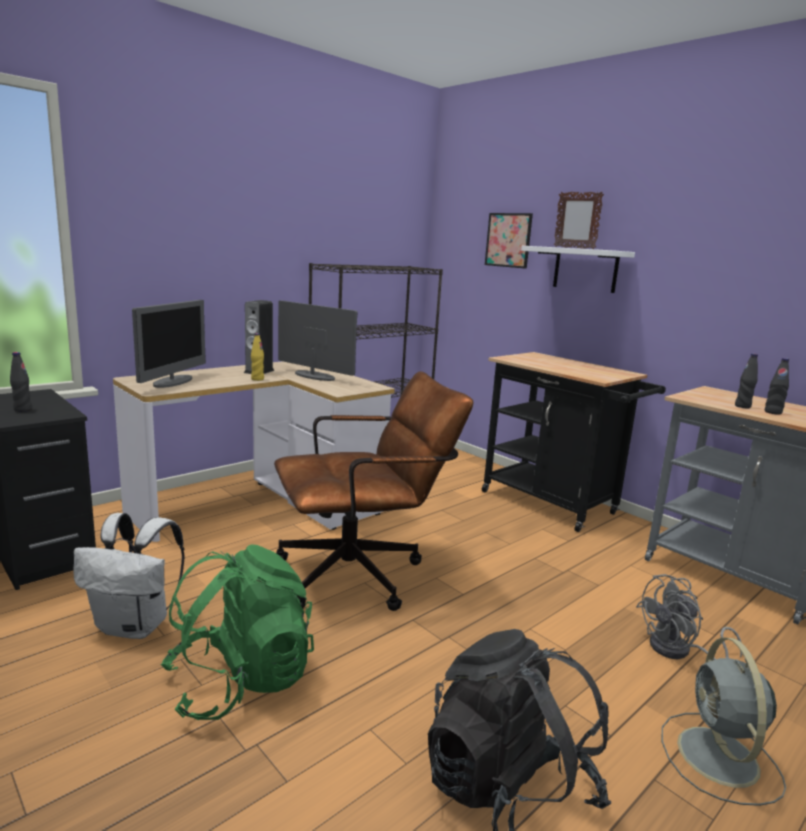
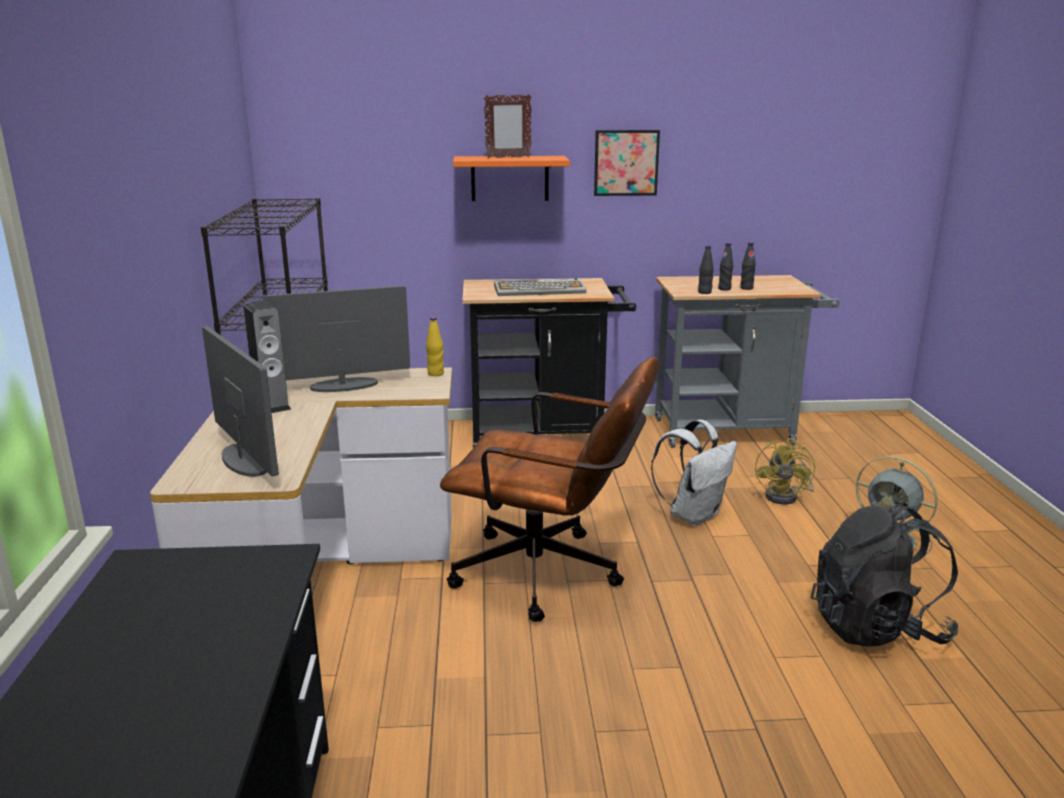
camera: 50 degrees left, 5 degrees up
black bottle [10,352,32,412] -> black bottle moved to [698,246,714,294]
white backpack [74,513,185,639] -> white backpack moved to [651,419,737,526]
green backpack [160,544,314,720] -> none
yellow bottle [251,333,264,381] -> yellow bottle moved to [426,317,444,376]
brown office chair [274,371,474,611] -> brown office chair turned 90 degrees clockwise [440,357,659,622]
picture [485,213,533,269] -> picture moved to [594,130,660,196]
white shelf [521,246,635,293] -> orange shelf [453,156,570,201]
grey fan [636,574,743,660] -> yellow fan [755,438,815,504]
none -> keyboard [494,278,586,296]

